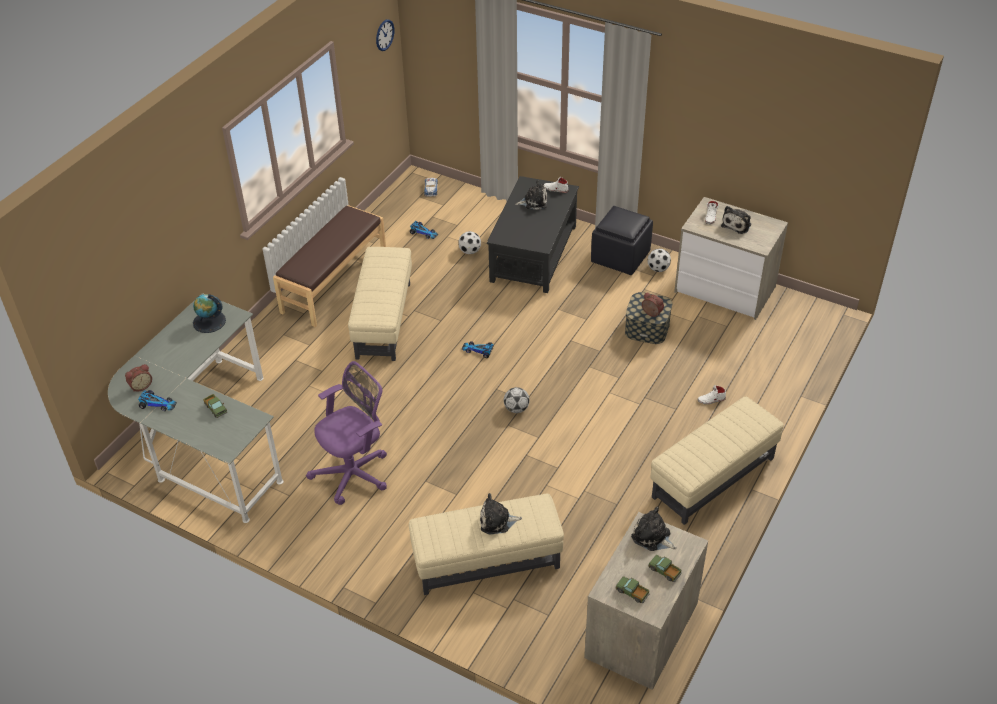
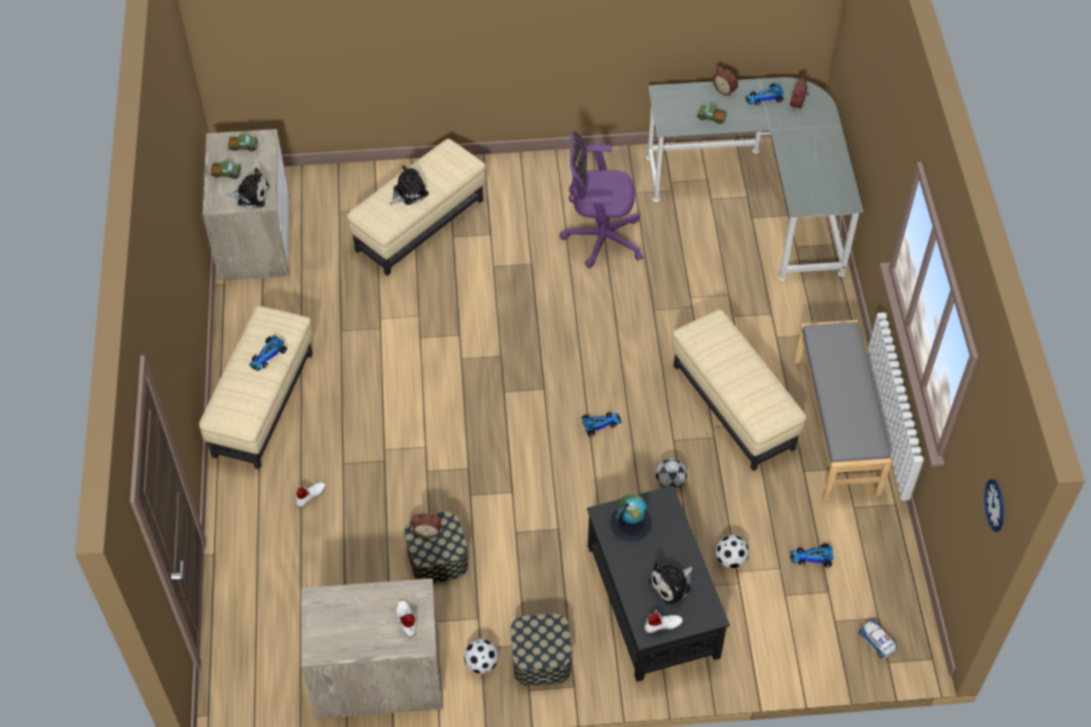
camera: 145 degrees right, 10 degrees up
globe [193,294,226,333] -> globe moved to [610,494,652,541]
brown bench [273,205,386,327] -> grey bench [794,320,892,500]
purple office chair [306,361,387,505] -> purple office chair turned 75 degrees clockwise [560,131,643,268]
football [504,387,530,413] -> football moved to [655,458,687,490]
black ottoman [591,206,653,275] -> storage box [511,613,572,686]
plush toy [721,206,751,234] -> none
none -> toy car [249,335,287,371]
none -> alarm clock [713,66,738,97]

